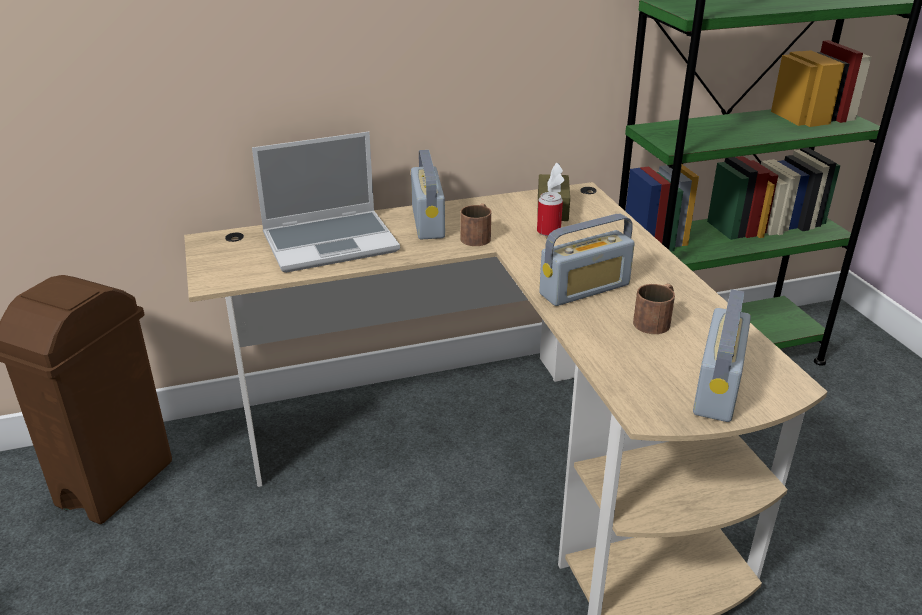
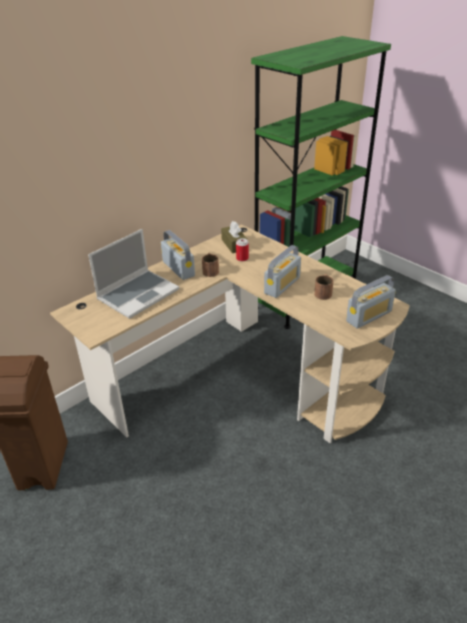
camera: 25 degrees left, 5 degrees up
radio [693,289,751,422] -> radio turned 60 degrees clockwise [346,275,396,329]

